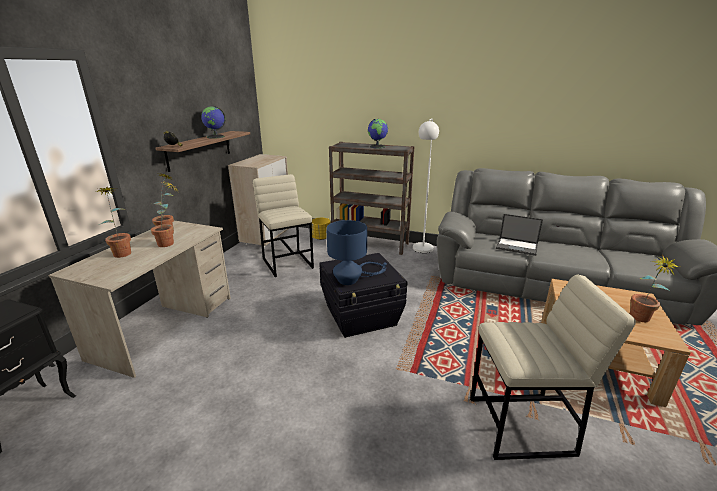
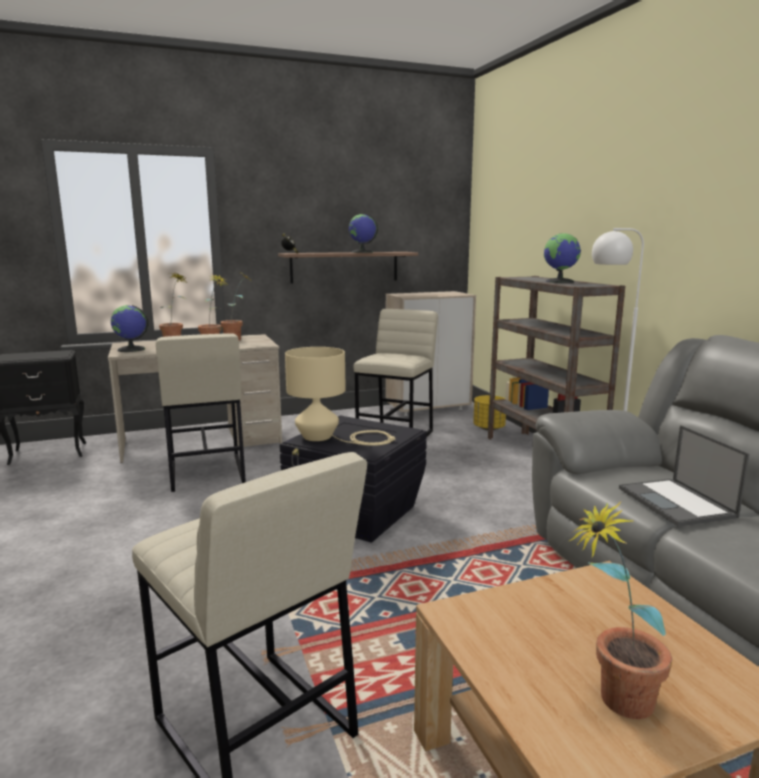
camera: 50 degrees right, 10 degrees down
blue table lamp [327,220,387,285] -> beige table lamp [285,347,395,446]
none -> globe [111,305,149,352]
none -> beige chair [156,333,246,492]

